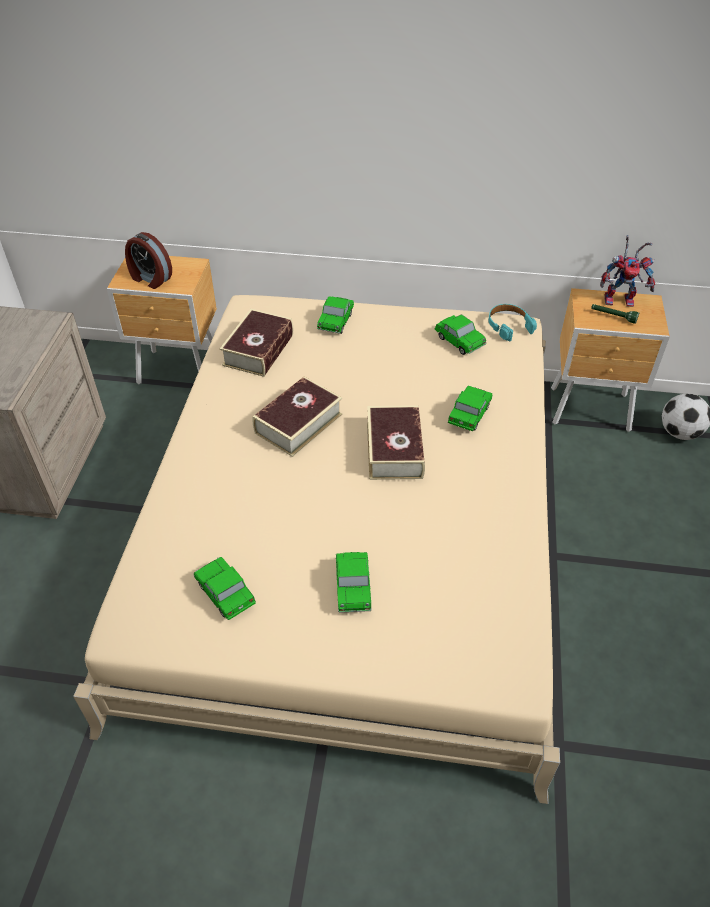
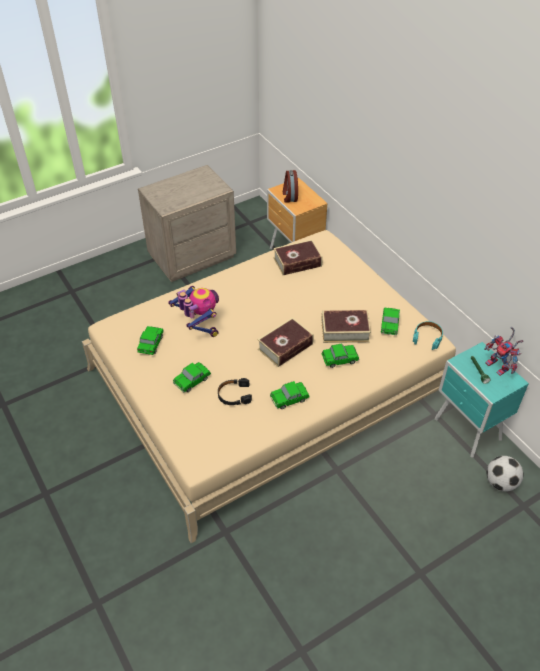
camera: 50 degrees right, 0 degrees up
book [253,377,342,457] -> book moved to [321,310,371,343]
toy car [317,296,354,334] -> toy car moved to [270,381,310,409]
brown nightstand [551,288,670,432] -> turquoise nightstand [435,342,529,458]
none -> toy robot [168,286,219,337]
none -> black headphones [218,378,252,405]

